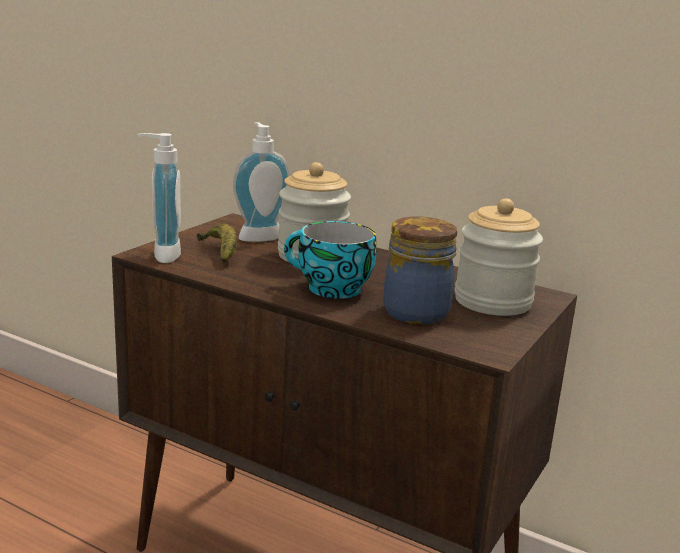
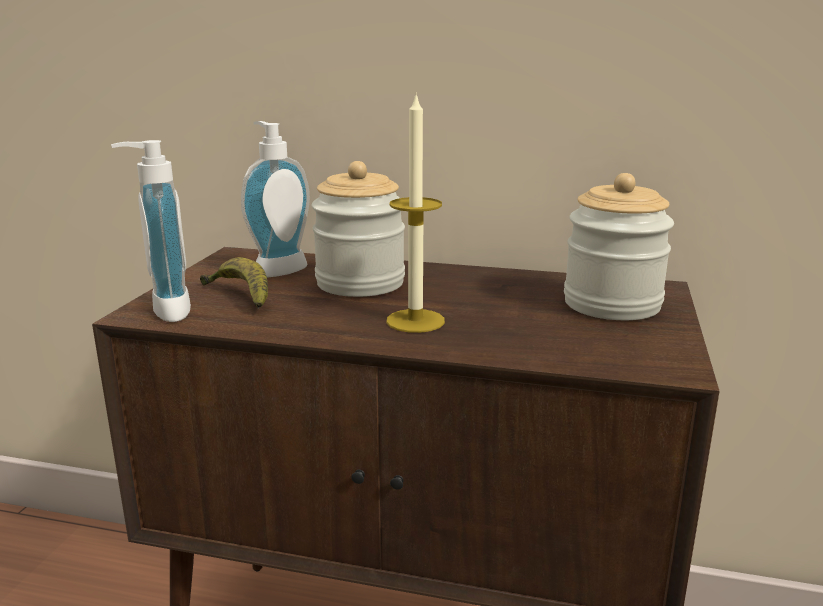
camera: 15 degrees left, 0 degrees up
cup [284,221,377,299] -> candle [386,96,445,333]
jar [383,216,457,324] -> none

